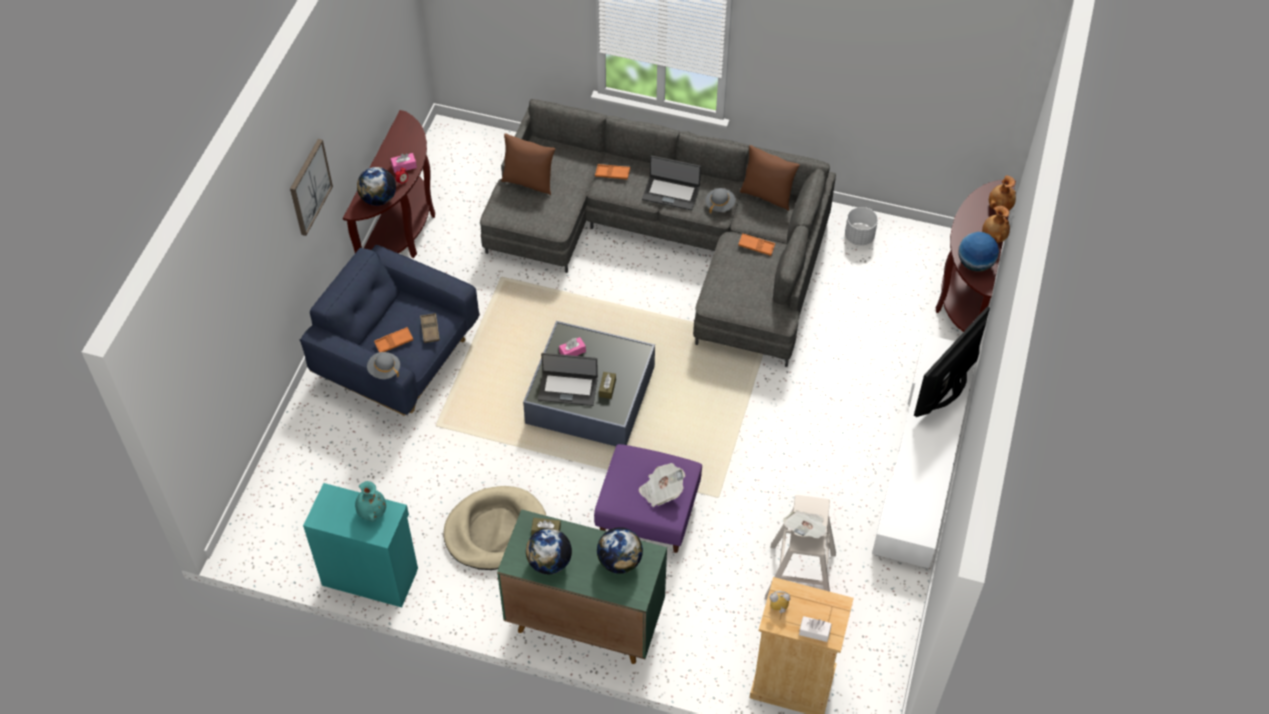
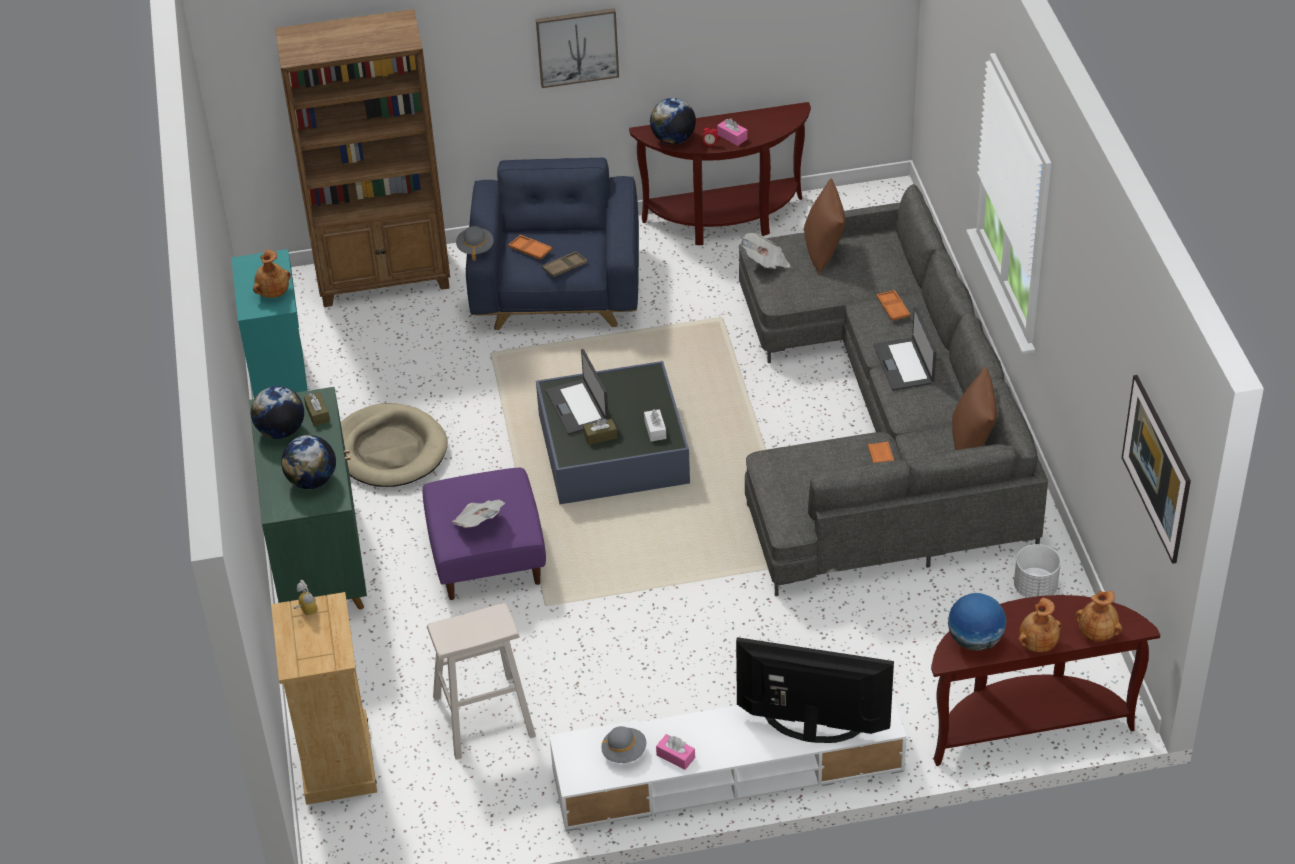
camera: 65 degrees right, 10 degrees down
turquoise vase [355,481,386,522] -> brown vase [253,250,291,298]
pink tissue box [559,337,586,356] -> pink tissue box moved to [656,734,695,770]
grey hat [706,188,736,213] -> grey hat moved to [601,726,646,763]
newspaper [783,510,827,538] -> newspaper moved to [739,233,790,269]
white tissue box [799,616,832,642] -> white tissue box moved to [644,409,666,441]
none -> brown bookcase [275,9,450,307]
none -> picture [1122,375,1191,564]

